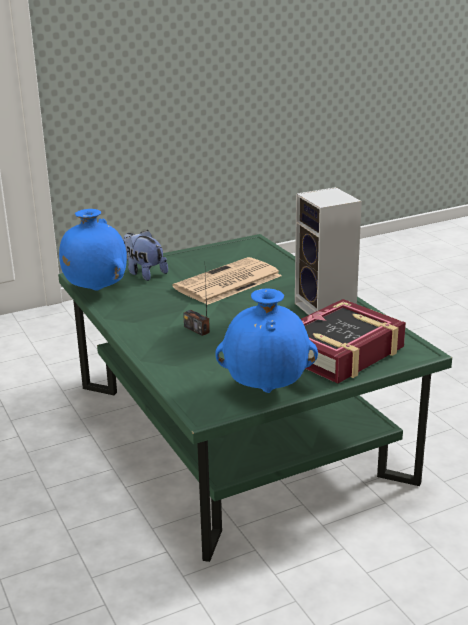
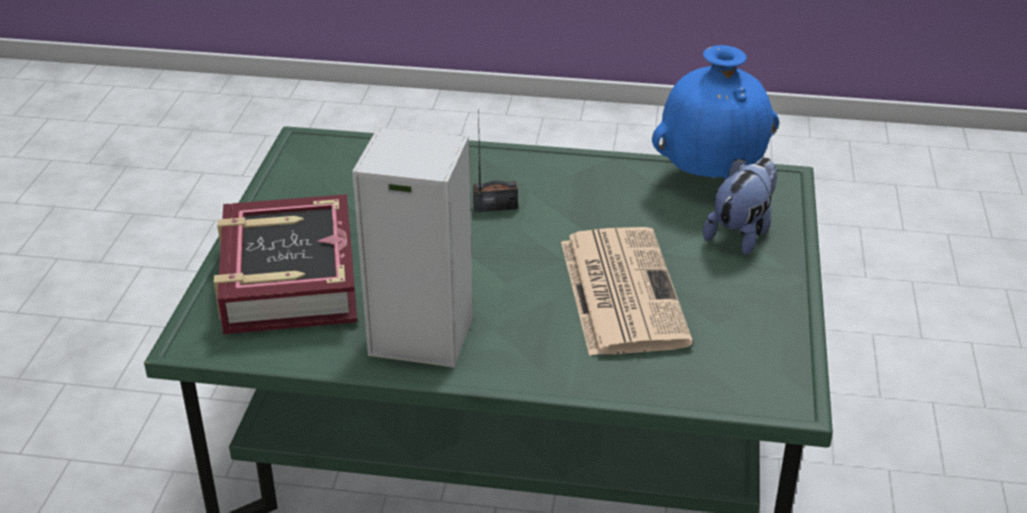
camera: 125 degrees right, 10 degrees up
plush toy [123,230,168,281] -> plush toy turned 45 degrees counterclockwise [703,158,778,255]
blue vase [215,289,318,393] -> none

